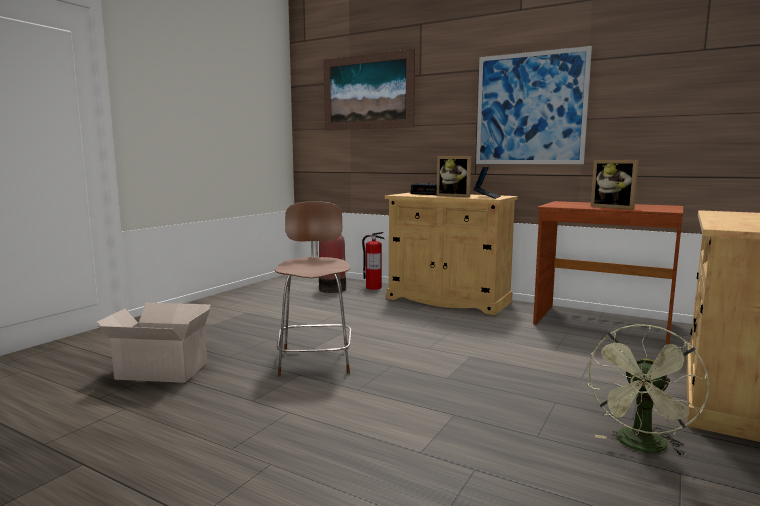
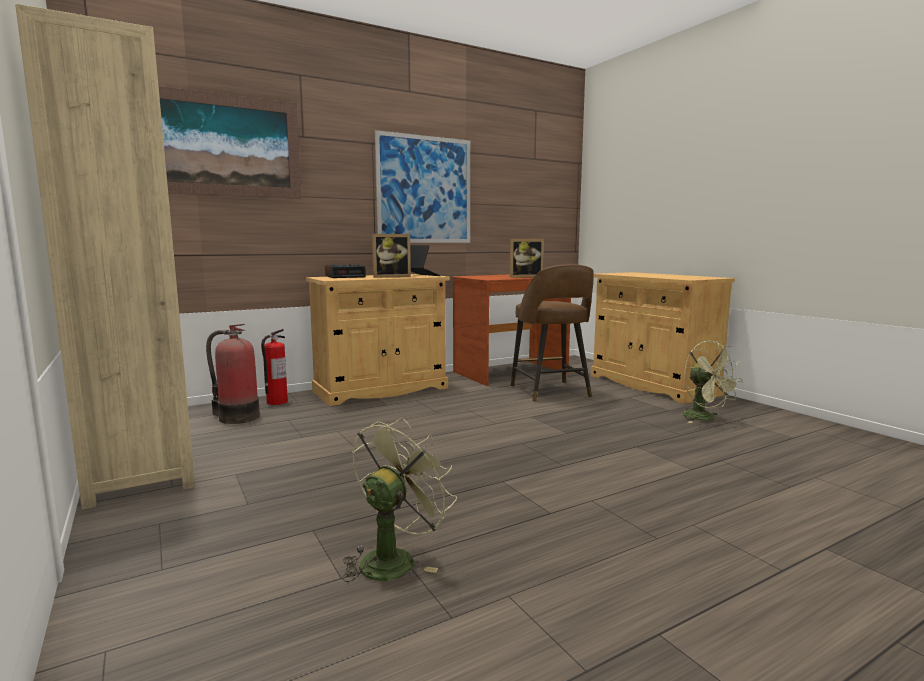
camera: 60 degrees left, 0 degrees up
cardboard box [97,303,211,383] -> green fan [342,417,457,582]
brown chair [274,202,352,376] -> none
none -> beige bookcase [15,4,195,510]
none -> brown stool [511,264,594,402]

